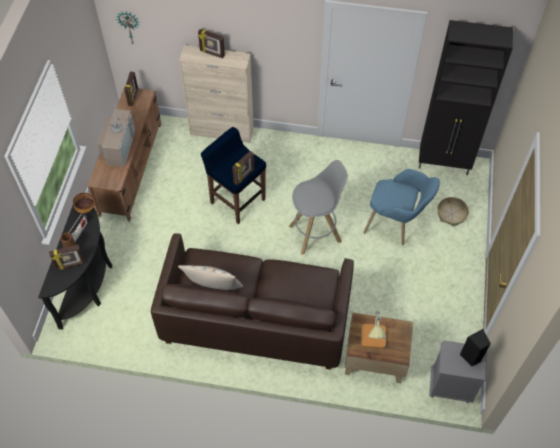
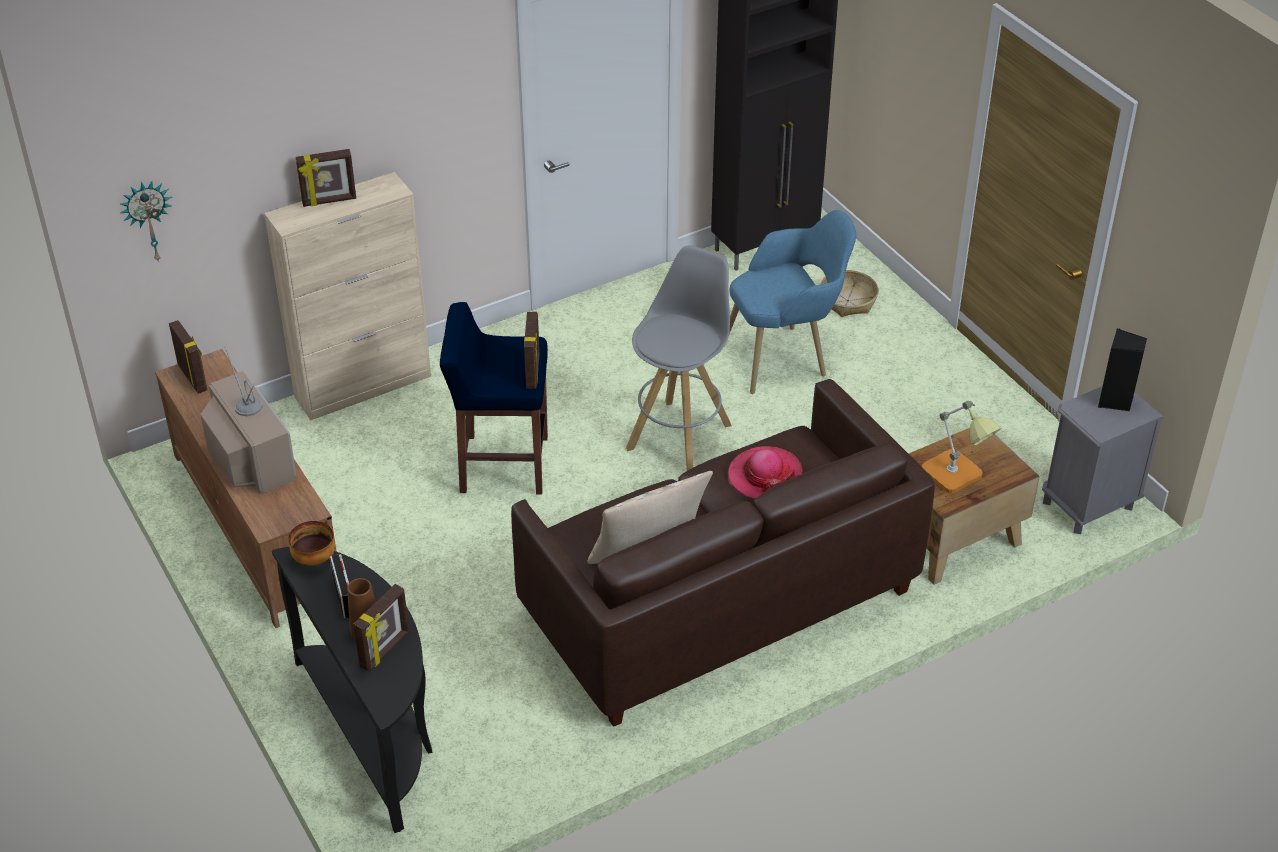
camera: 40 degrees left, 15 degrees down
none -> hat [728,446,803,499]

